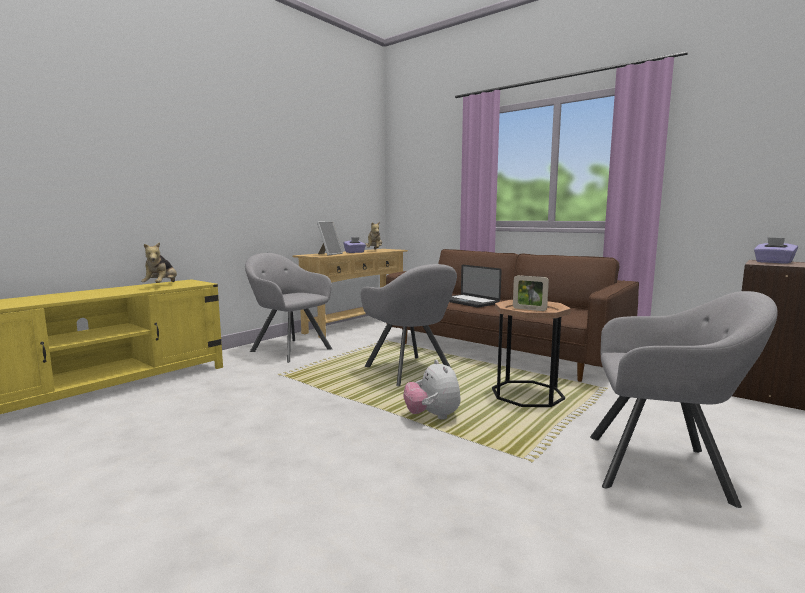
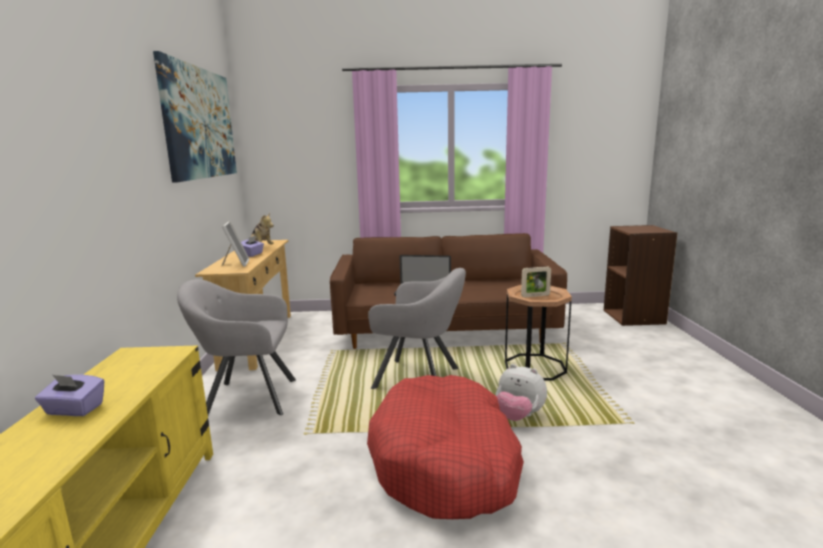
camera: 40 degrees left, 5 degrees up
plush toy [141,242,177,283] -> none
grey armchair [590,291,778,508] -> none
purple tissue box [754,237,798,264] -> purple tissue box moved to [35,374,104,416]
none -> picture [153,51,237,183]
none -> red dog bed [367,375,524,519]

